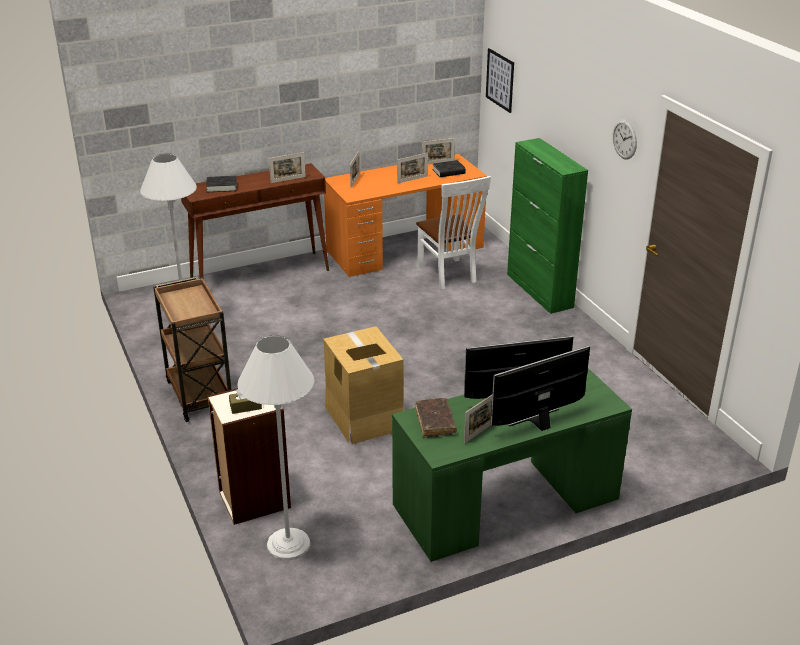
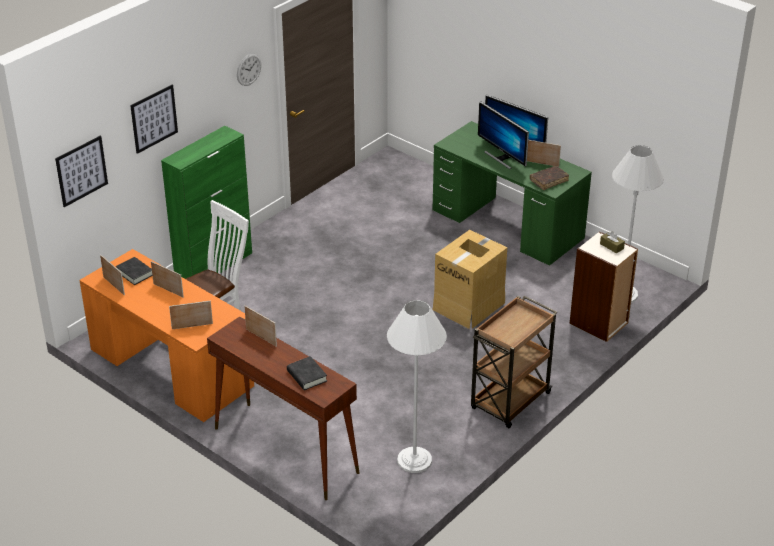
camera: 115 degrees left, 5 degrees up
none -> picture [130,85,178,154]

